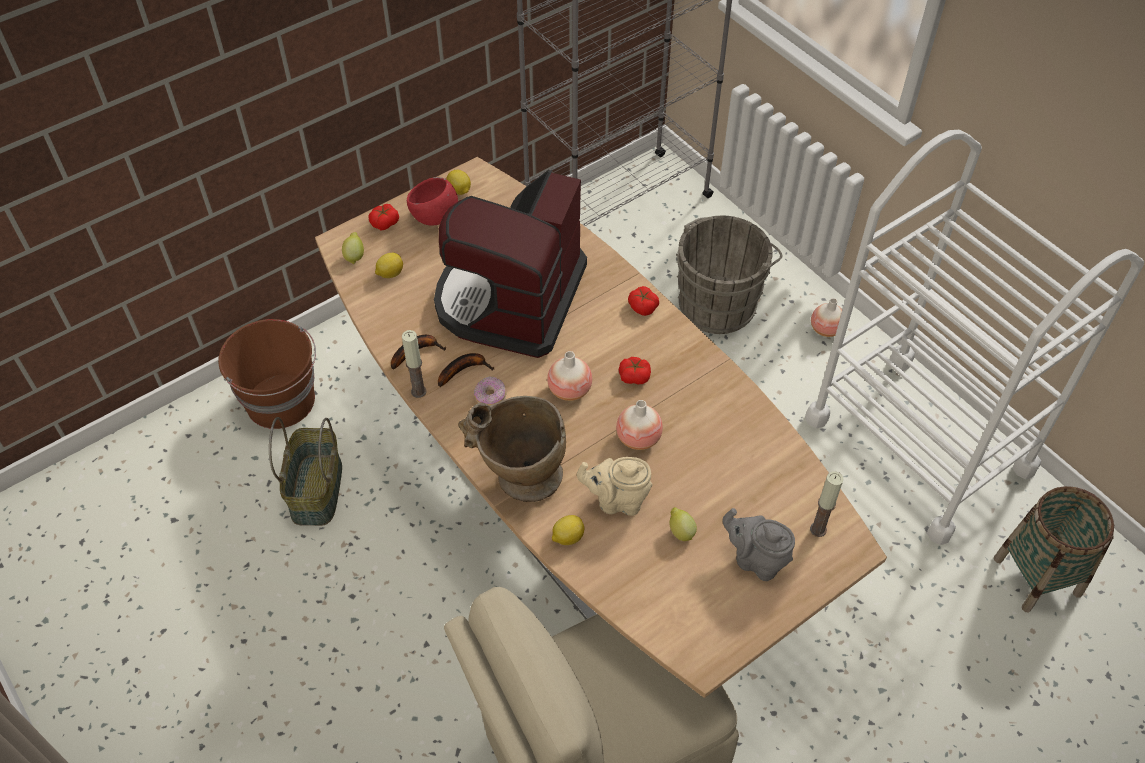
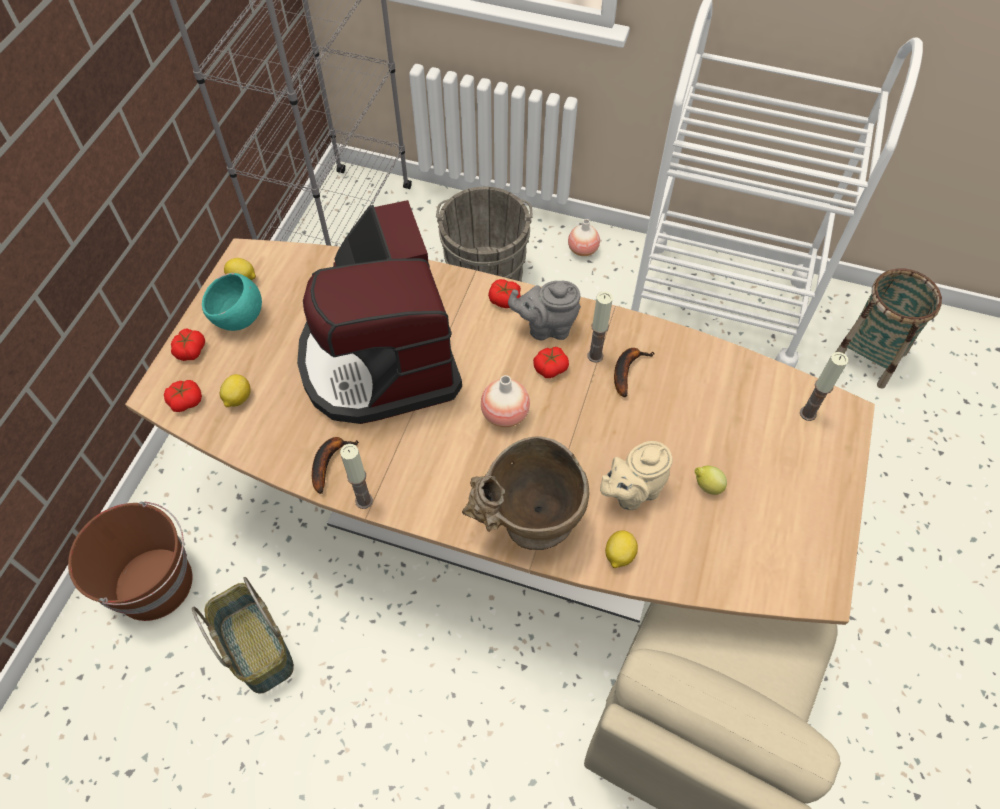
camera: 35 degrees left, 5 degrees up
lemon [342,232,364,264] -> tomato [164,380,202,412]
red bowl [407,177,458,226] -> turquoise bowl [202,273,262,331]
banana [438,353,495,387] -> banana moved to [614,348,654,398]
donut [474,376,506,406] -> none
vase [616,400,663,450] -> none
grey teapot [722,508,795,581] -> grey teapot moved to [508,281,581,340]
none -> candle [587,292,613,363]

